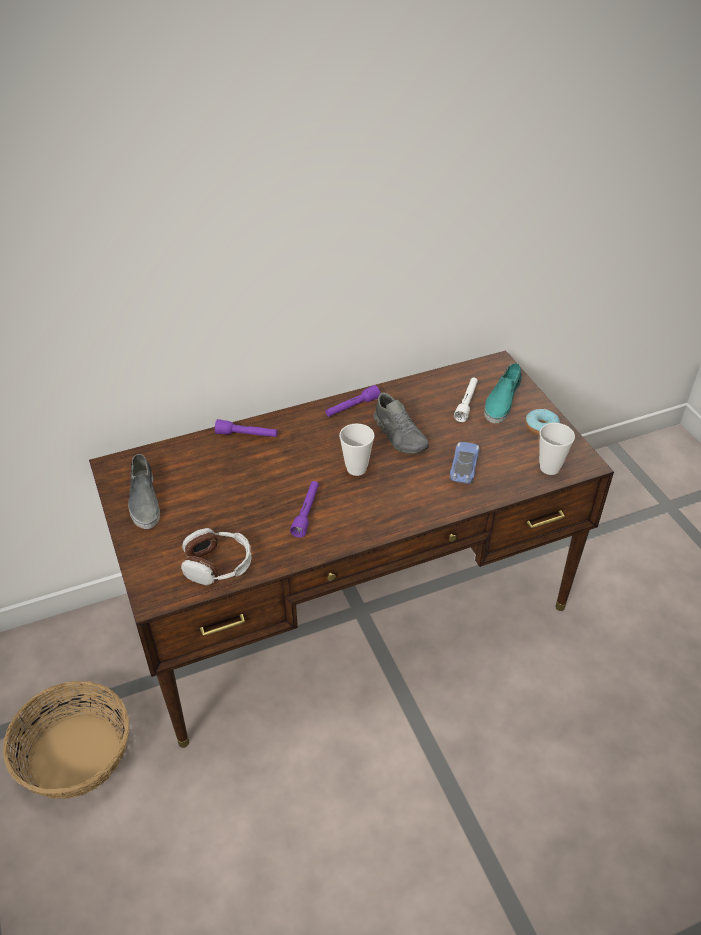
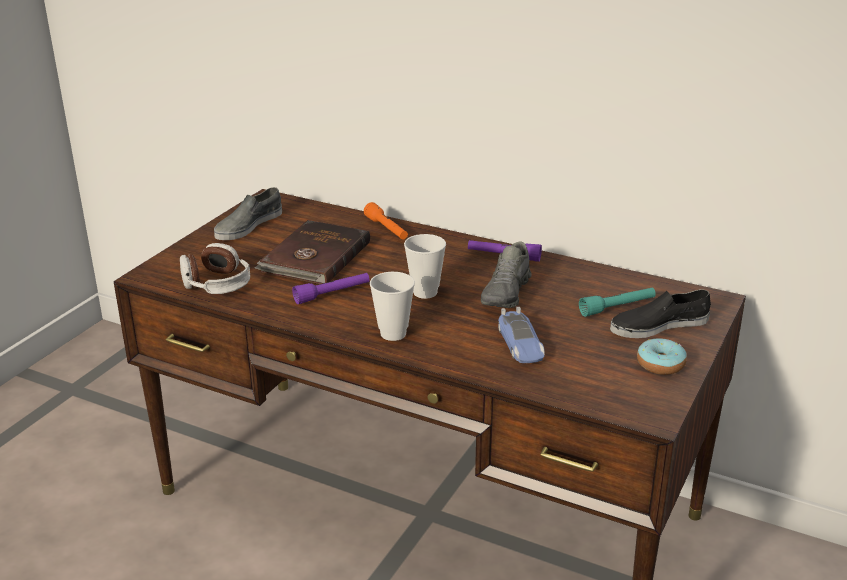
camera: 50 degrees right, 15 degrees down
basket [3,681,129,799] -> none
purple flashlight [215,419,278,437] -> orange flashlight [364,202,408,239]
toy car [450,442,480,484] -> toy car turned 105 degrees clockwise [498,307,545,363]
white flashlight [454,378,478,422] -> turquoise flashlight [579,288,656,317]
turquoise shoe [484,363,522,423] -> black shoe [610,289,711,338]
cup [539,423,575,475] -> cup moved to [370,272,415,341]
none -> brown book [254,220,370,284]

